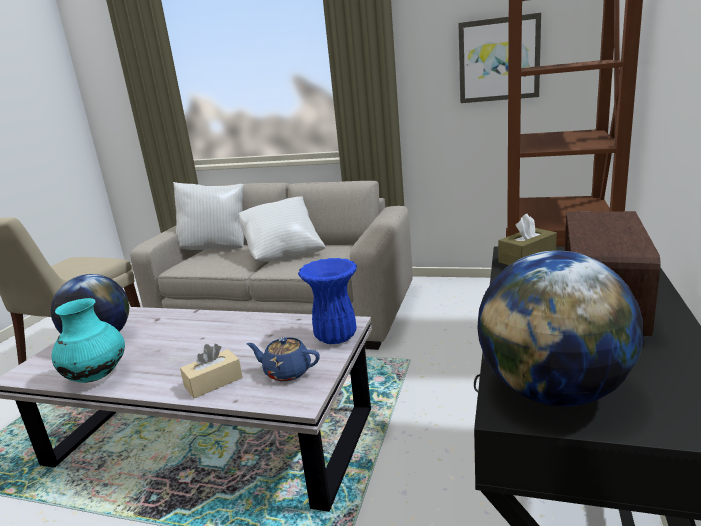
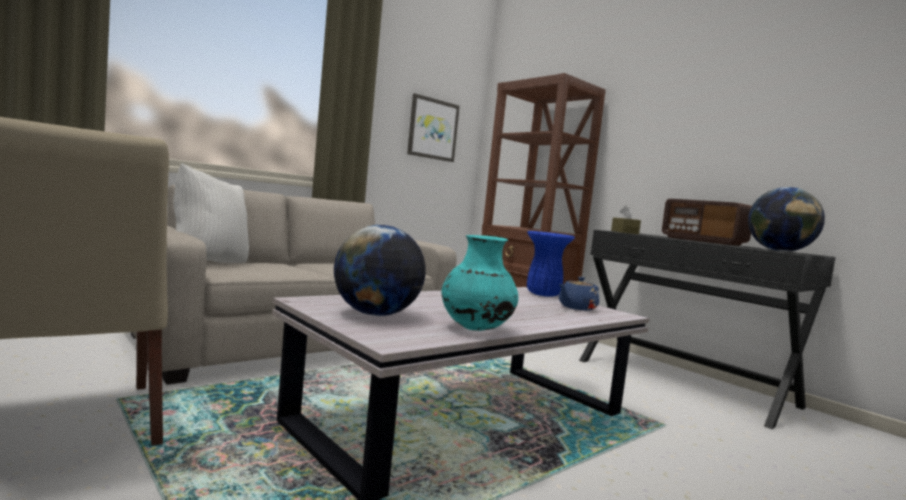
camera: 60 degrees left, 15 degrees down
beige tissue box [180,344,243,398] -> none
white pillow [238,196,326,262] -> none

